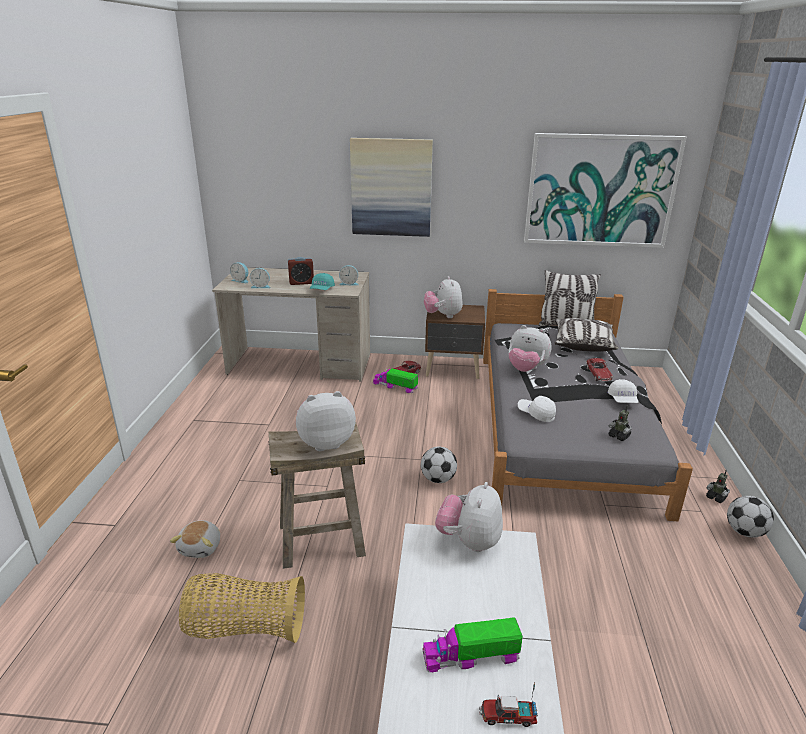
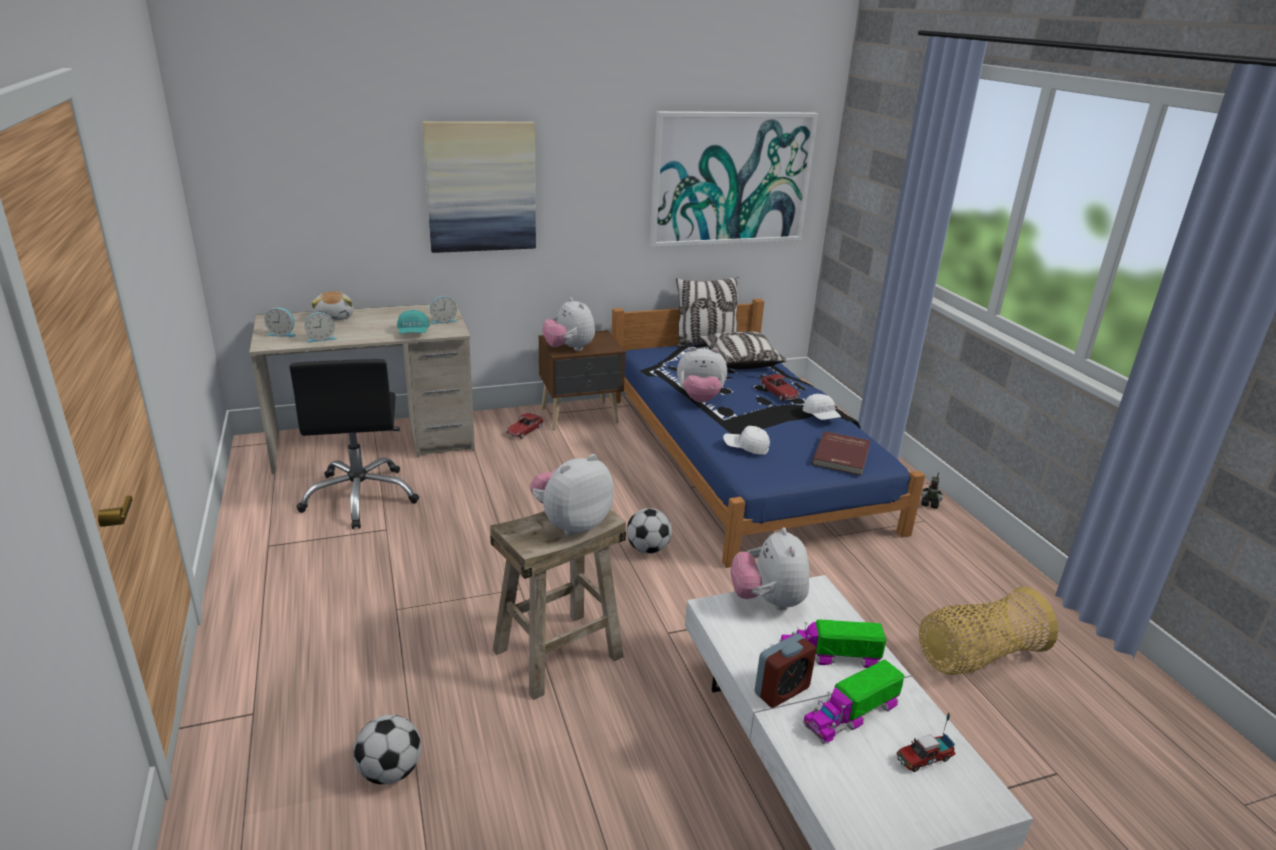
camera: 25 degrees left, 0 degrees up
plush toy [170,520,220,558] -> plush toy moved to [311,291,353,320]
basket [179,573,305,643] -> basket moved to [919,587,1058,675]
alarm clock [288,257,314,285] -> alarm clock moved to [755,634,817,708]
toy truck [373,368,418,393] -> toy truck moved to [780,620,887,668]
grey bed [483,289,693,521] -> blue bed [609,299,925,568]
toy robot [609,406,632,441] -> red book [812,431,871,475]
football [727,496,774,538] -> football moved to [353,715,421,784]
none -> black office chair [289,359,419,529]

